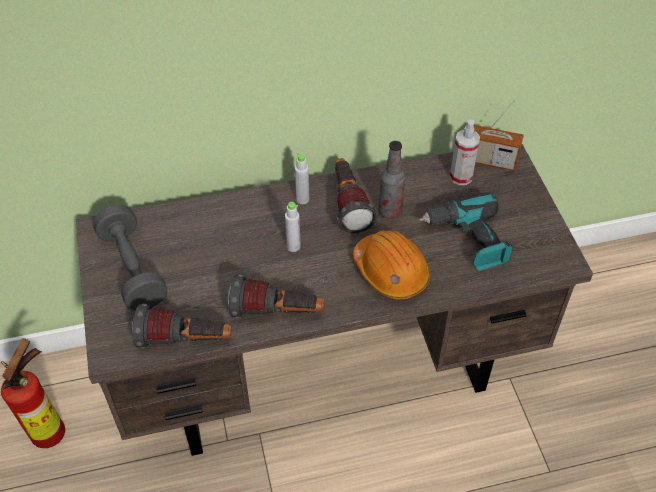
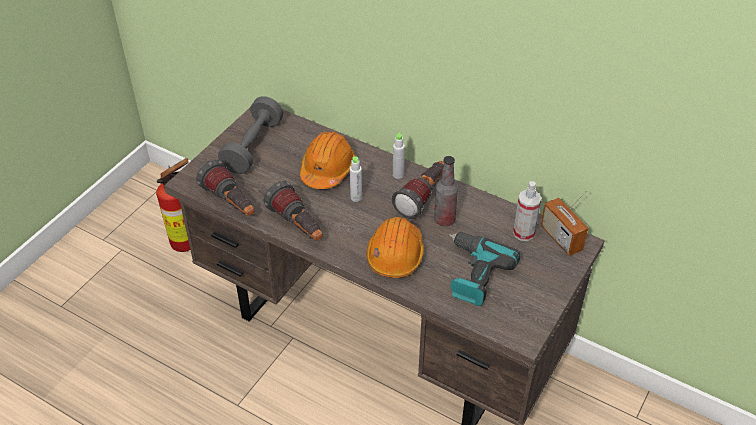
camera: 45 degrees right, 5 degrees down
none -> orange hard hat [300,132,355,189]

